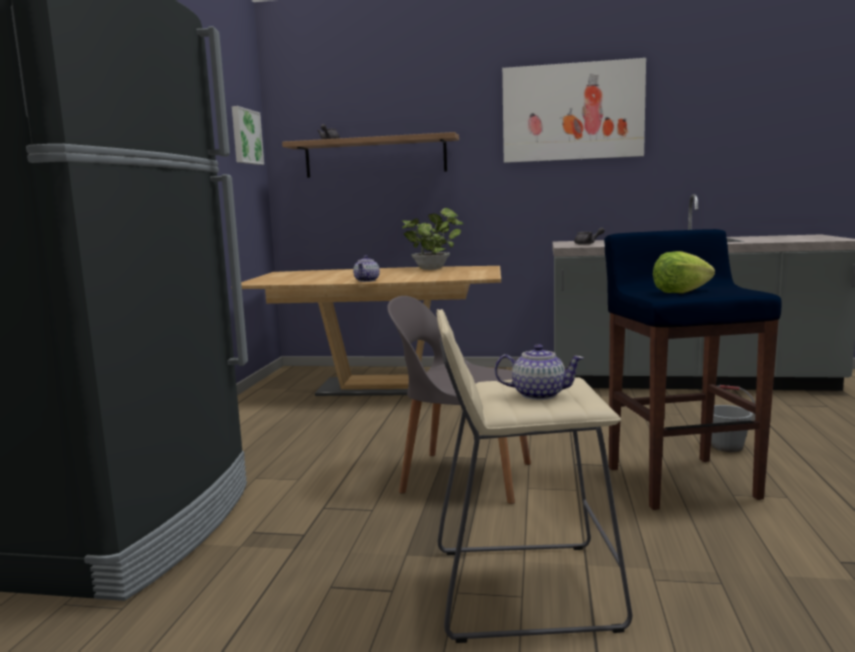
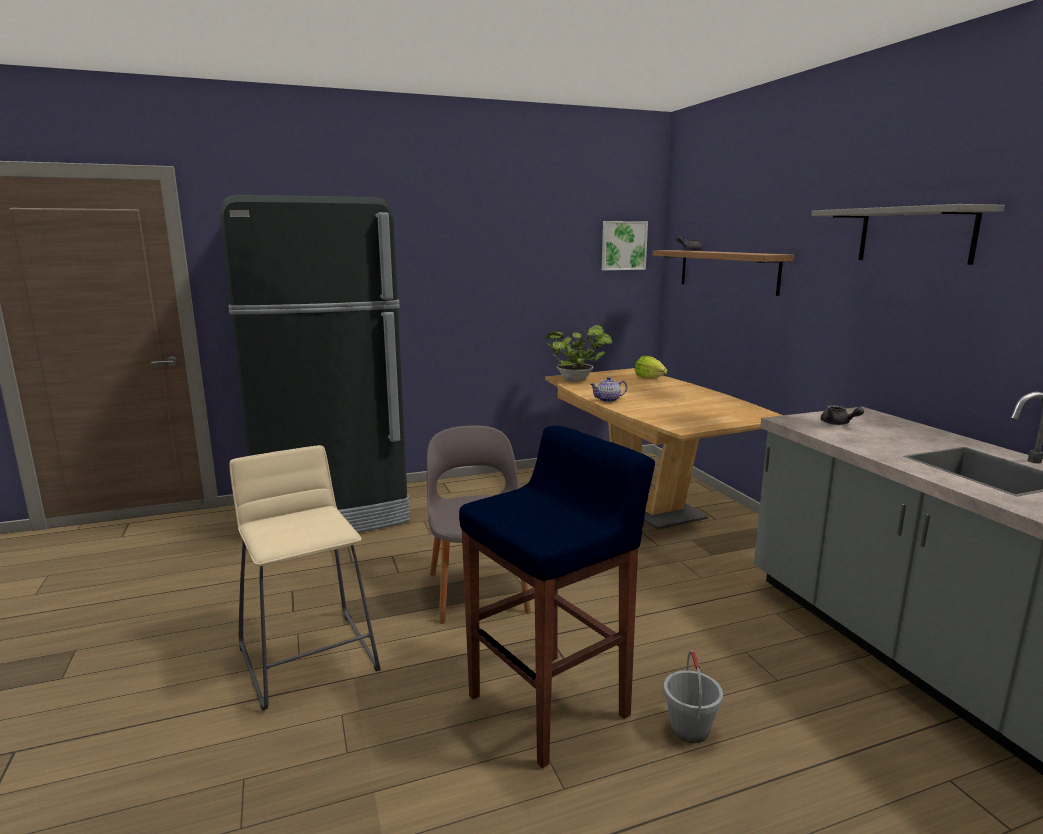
camera: 60 degrees right, 5 degrees up
potted plant [402,208,463,270] -> potted plant moved to [546,325,612,382]
teapot [495,344,584,400] -> none
picture [502,58,646,163] -> grey shelf [811,204,1005,265]
lettuce [653,251,715,293] -> lettuce moved to [635,356,667,378]

